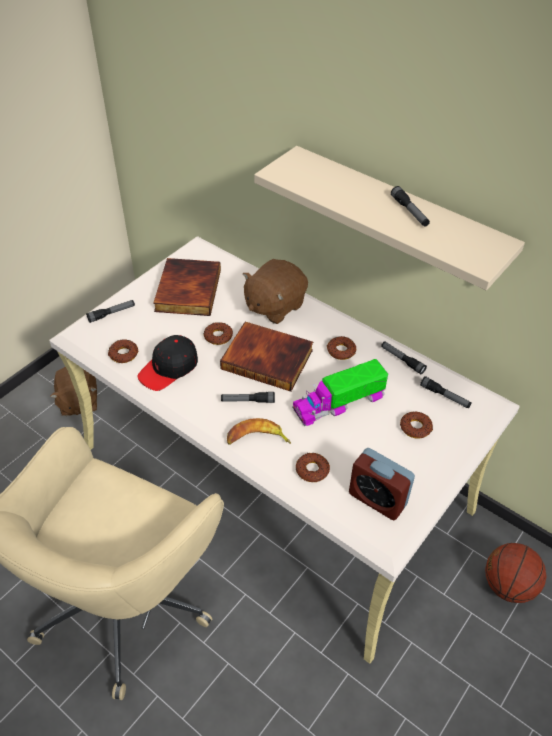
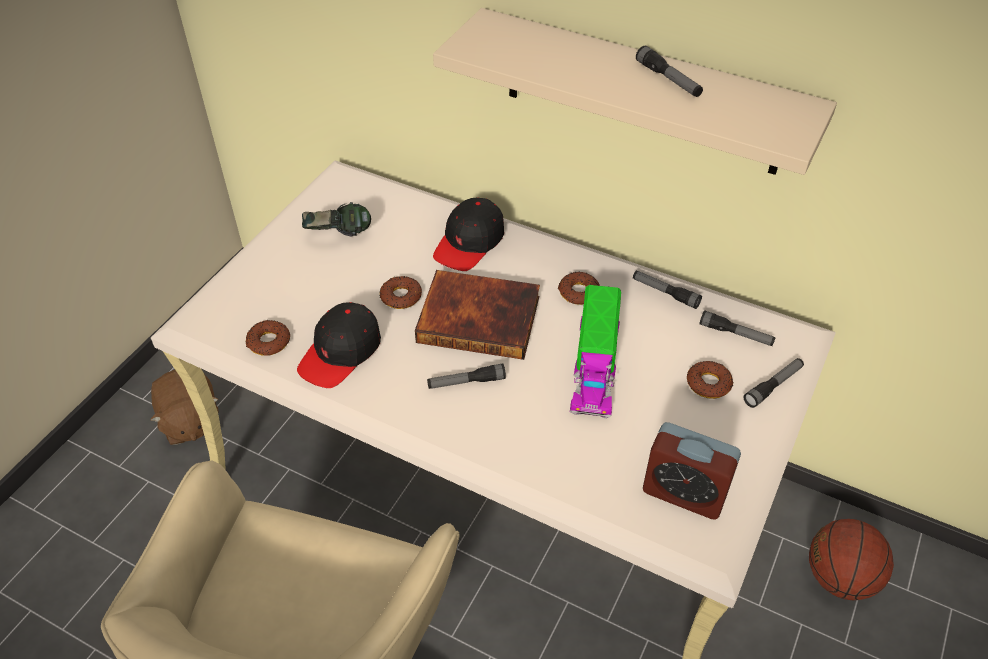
camera: 10 degrees left, 0 degrees up
flashlight [86,300,135,323] -> flashlight moved to [743,358,804,408]
book [153,258,221,316] -> headphones [302,202,371,236]
banana [227,418,291,445] -> none
brown plush toy [243,259,308,324] -> black cap [433,197,504,271]
toy truck [292,359,388,426] -> toy truck turned 45 degrees counterclockwise [570,285,621,418]
donut [296,453,330,482] -> none

